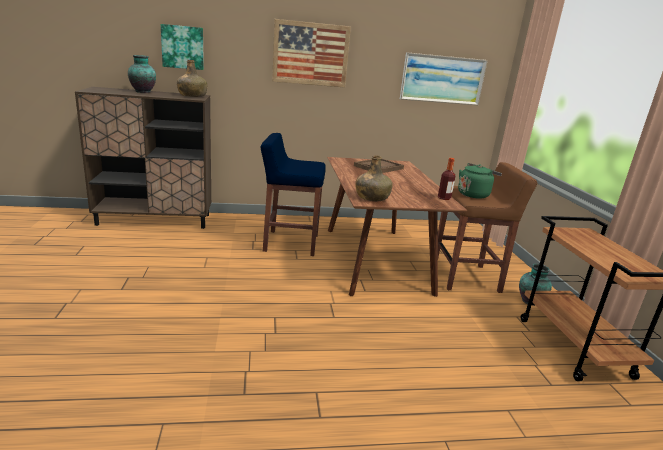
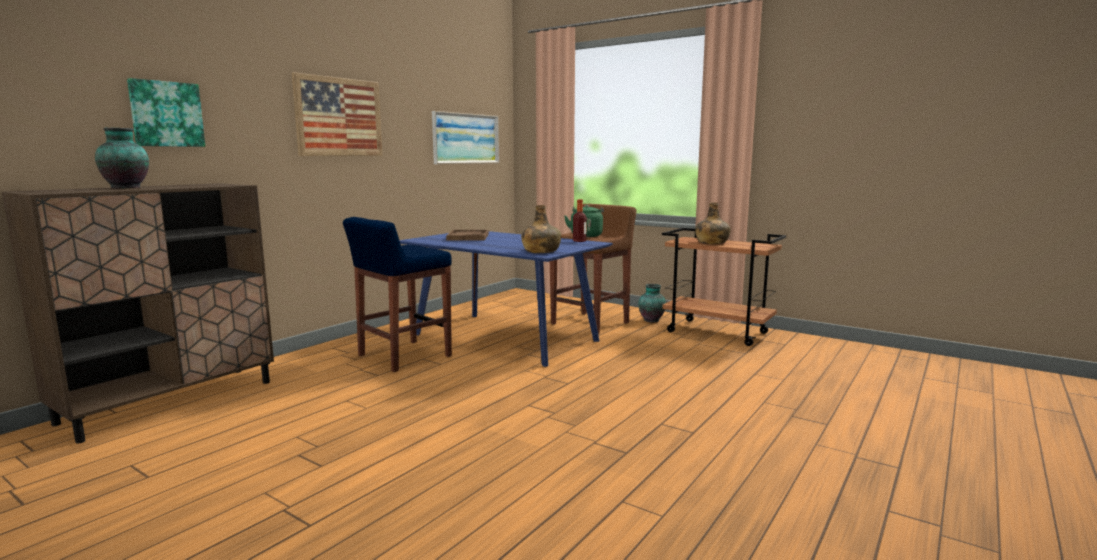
camera: 45 degrees left, 10 degrees down
green bottle [177,60,207,97] -> green bottle moved to [695,202,731,244]
brown dining table [327,157,467,297] -> blue dining table [399,231,613,367]

